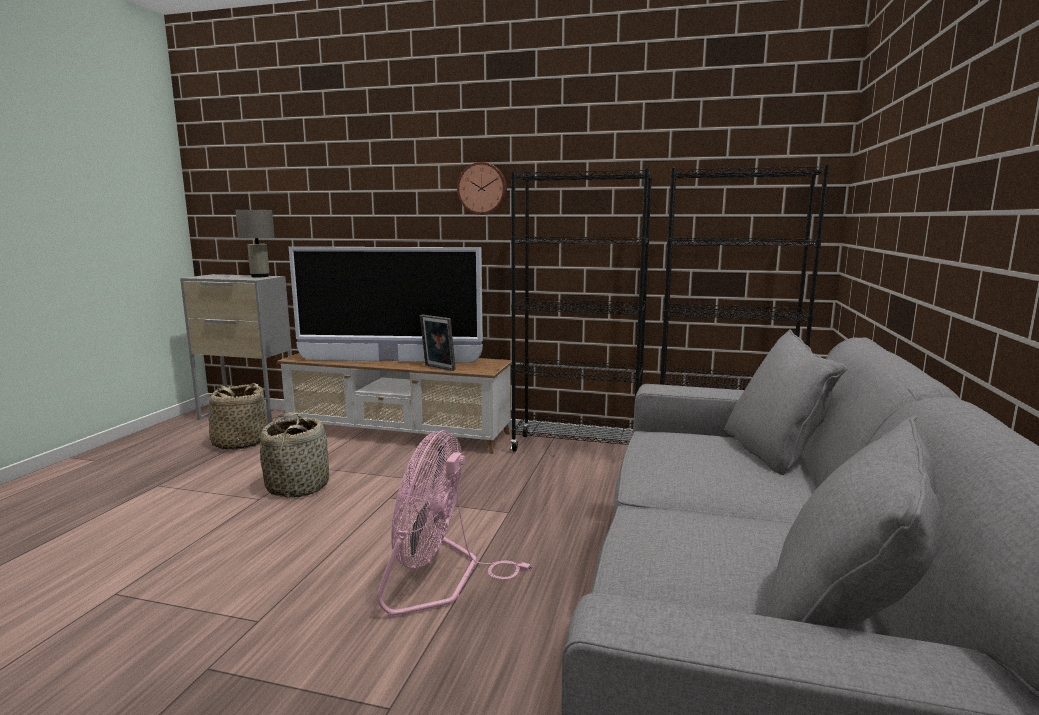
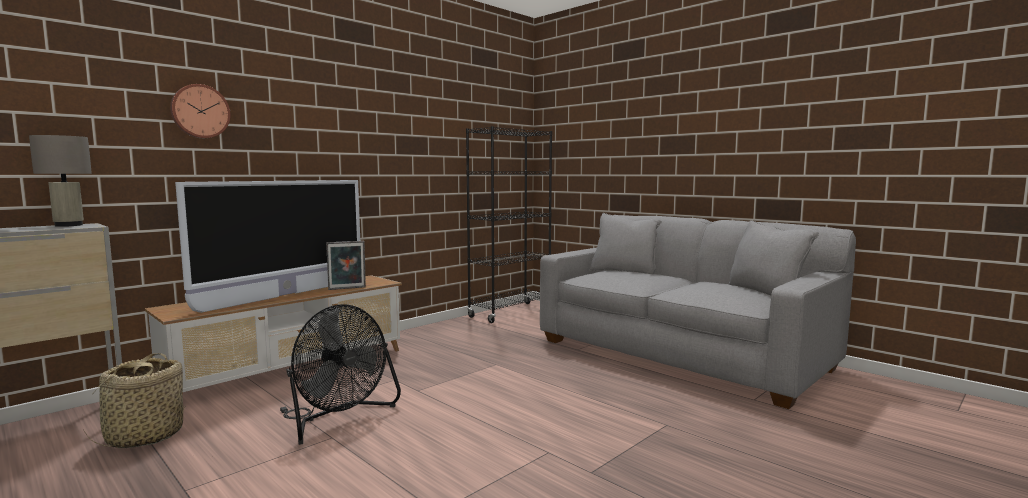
camera: 60 degrees left, 5 degrees down
basket [260,412,329,498] -> black fan [280,304,401,445]
pink fan [377,430,531,619] -> none
wall clock [457,162,507,215] -> wall clock moved to [170,84,231,138]
black bookcase [511,168,652,452] -> none

